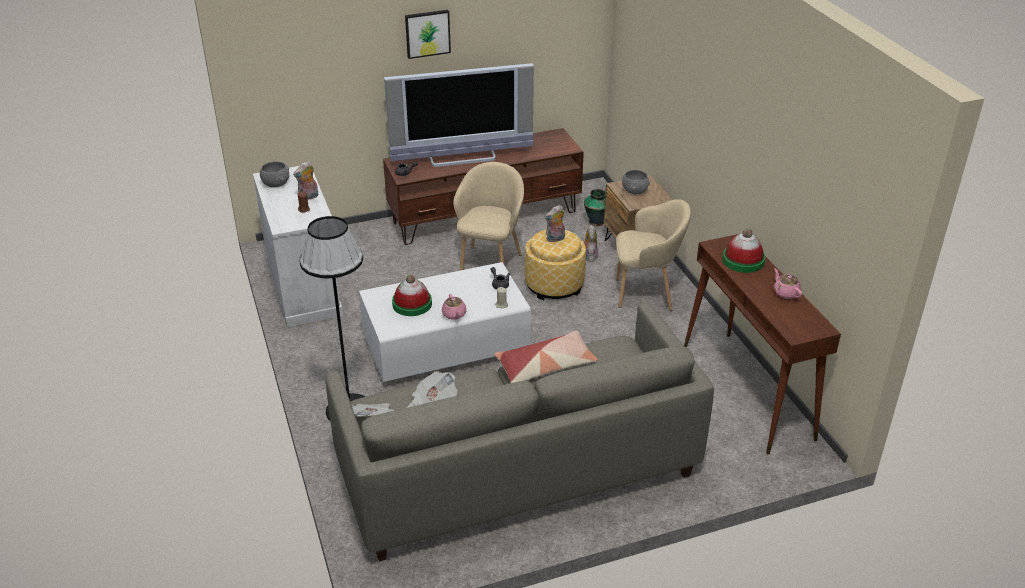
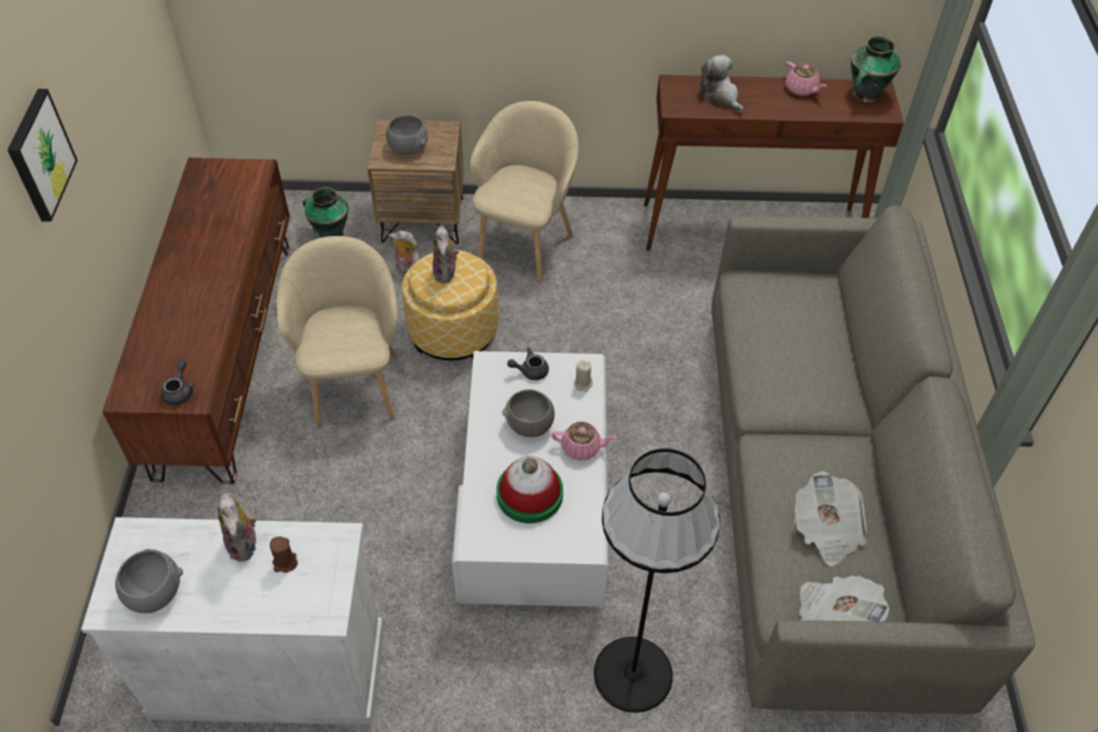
camera: 70 degrees left, 15 degrees up
television [384,63,534,167] -> none
beige armchair [453,162,524,271] -> beige armchair turned 45 degrees clockwise [277,236,397,427]
pillow [494,331,598,383] -> none
hat [722,229,765,273] -> plush toy [700,55,743,113]
pink teapot [774,268,802,299] -> pink teapot turned 120 degrees counterclockwise [785,61,826,96]
none -> grey bowl [502,389,555,437]
none -> vase [851,36,901,103]

